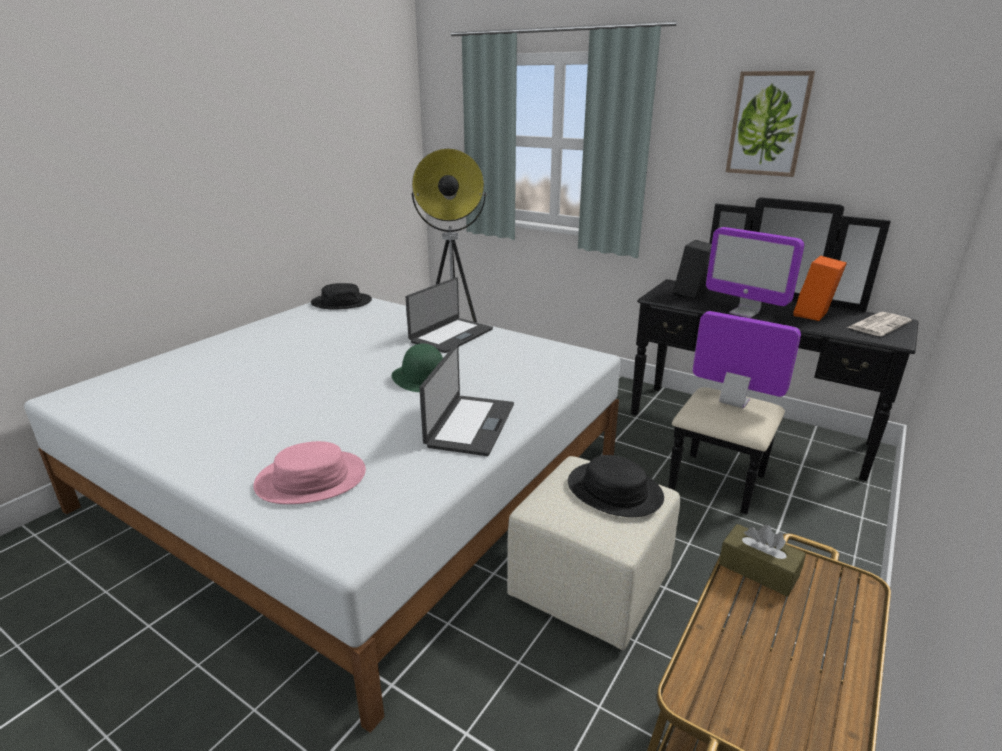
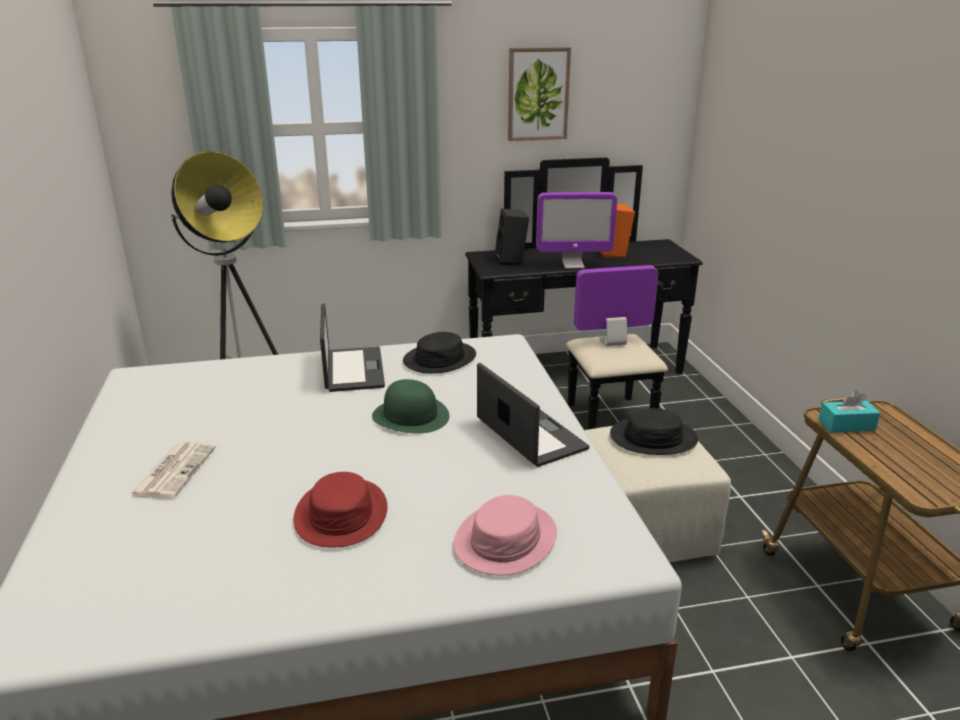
camera: 45 degrees left, 0 degrees up
black hat [311,283,372,310] -> black hat moved to [403,332,476,374]
brown tissue box [719,524,806,597] -> turquoise tissue box [819,390,880,433]
newspaper [847,312,912,336] -> newspaper moved to [129,442,216,499]
none -> red hat [294,472,387,547]

